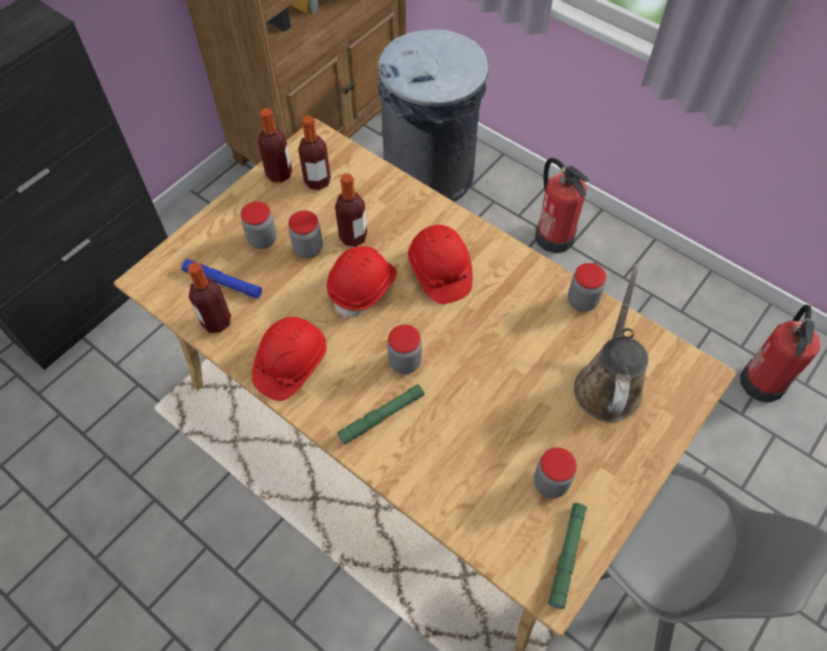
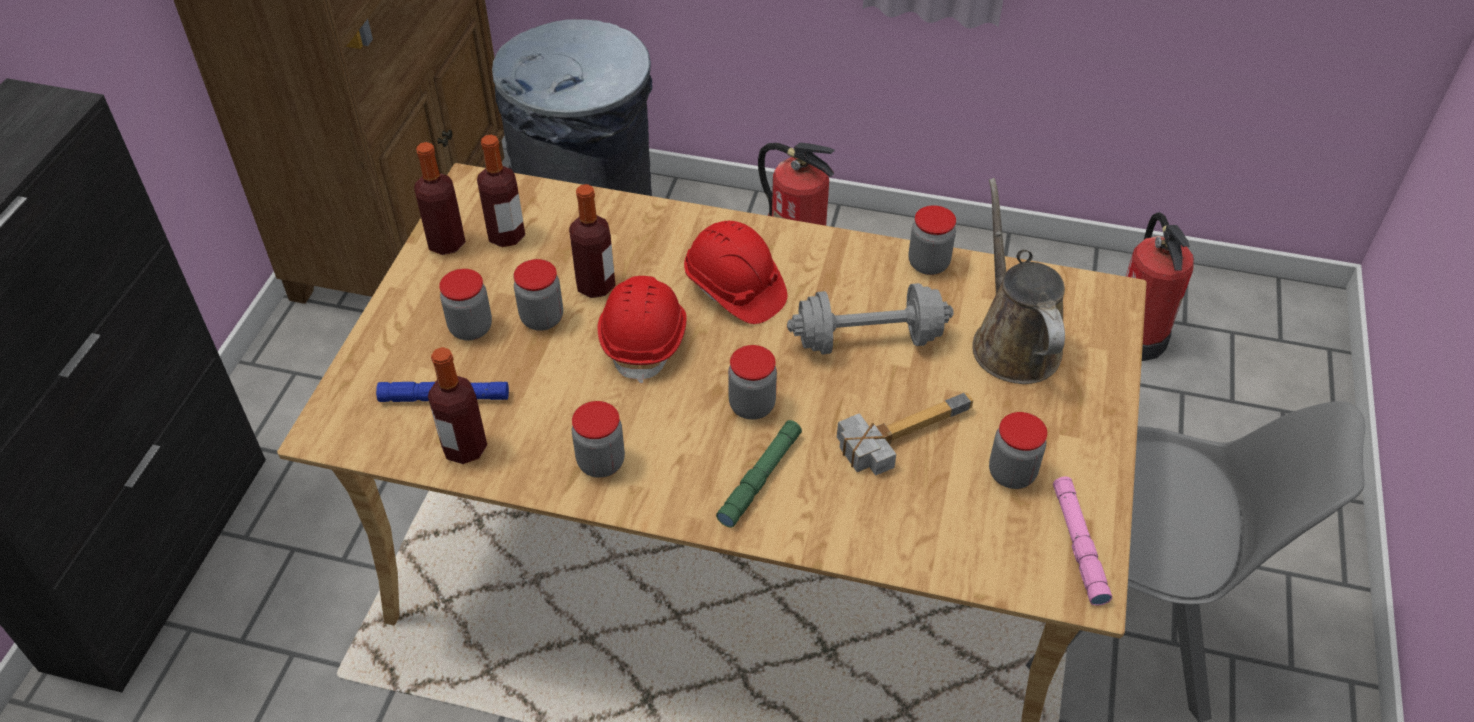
camera: 25 degrees left, 10 degrees down
red hard hat [252,317,327,401] -> jar [572,401,625,478]
green flashlight [548,503,587,609] -> pink flashlight [1053,477,1112,605]
none -> grey dumbbell [787,283,954,355]
none -> hammer [837,392,973,476]

